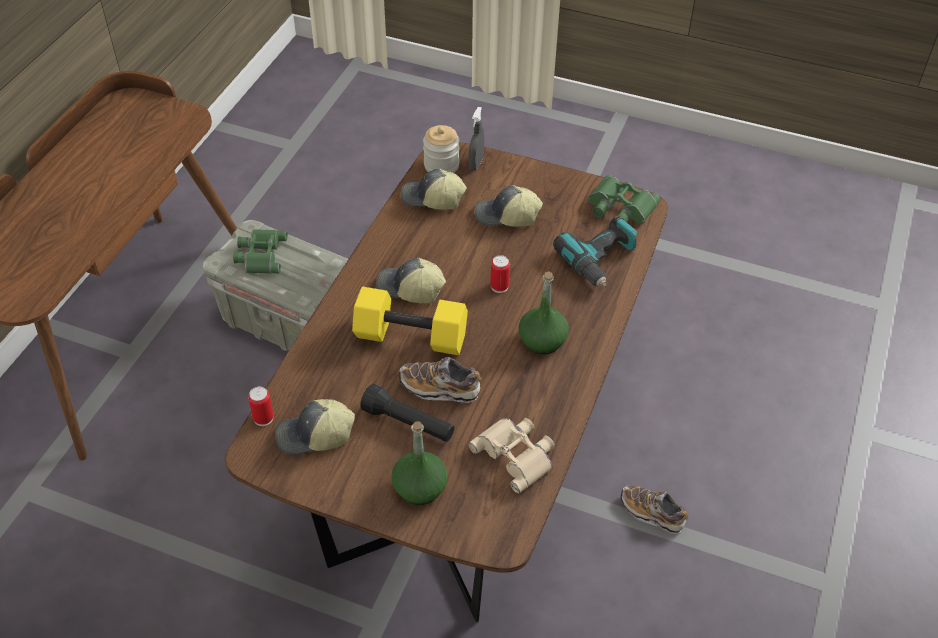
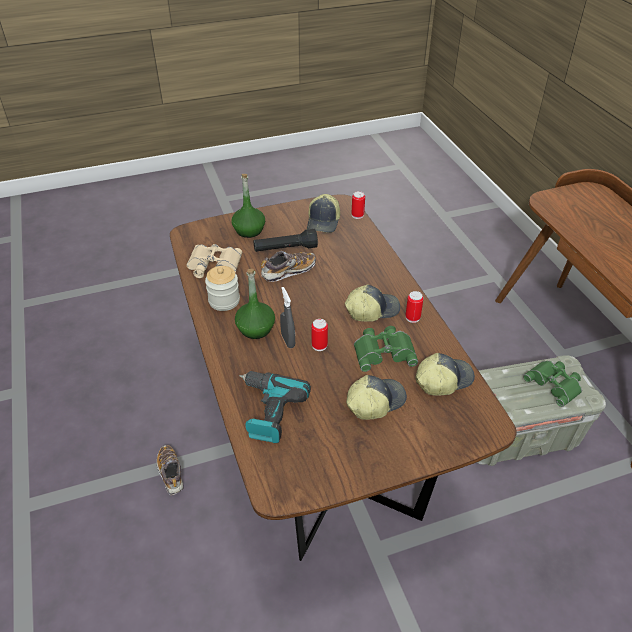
camera: 140 degrees right, 5 degrees down
cap [275,399,355,455] -> cap turned 150 degrees clockwise [307,194,340,233]
yellow dumbbell [352,287,468,355] -> none
jar [423,125,459,173] -> jar moved to [205,266,240,311]
grey spray bottle [469,107,484,170] -> grey spray bottle moved to [280,287,295,348]
green binoculars [588,175,660,224] -> green binoculars moved to [354,326,418,372]
shoe [621,485,688,534] -> shoe turned 105 degrees counterclockwise [157,445,184,495]
none -> can [405,291,424,323]

